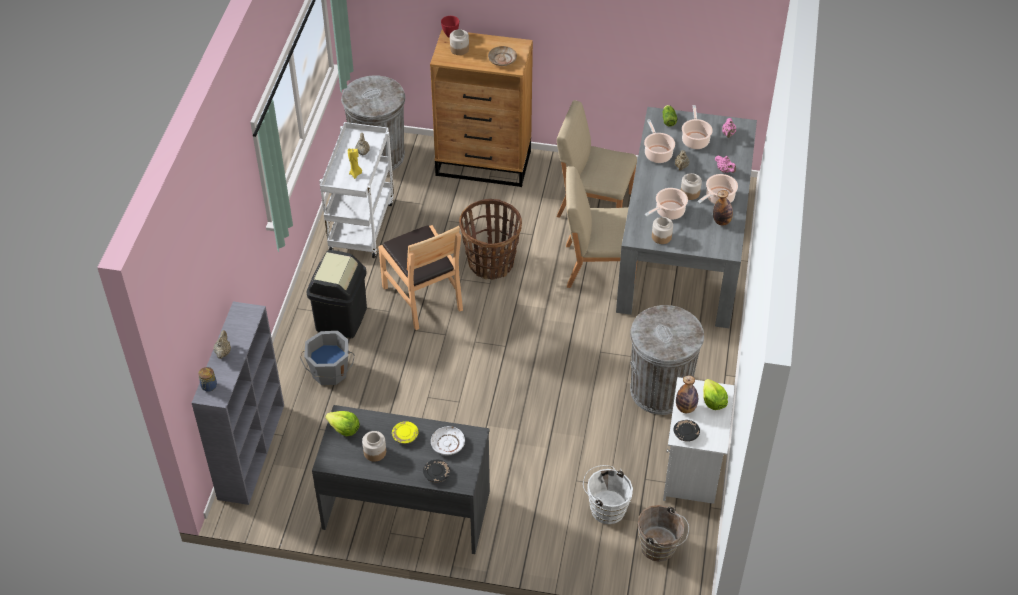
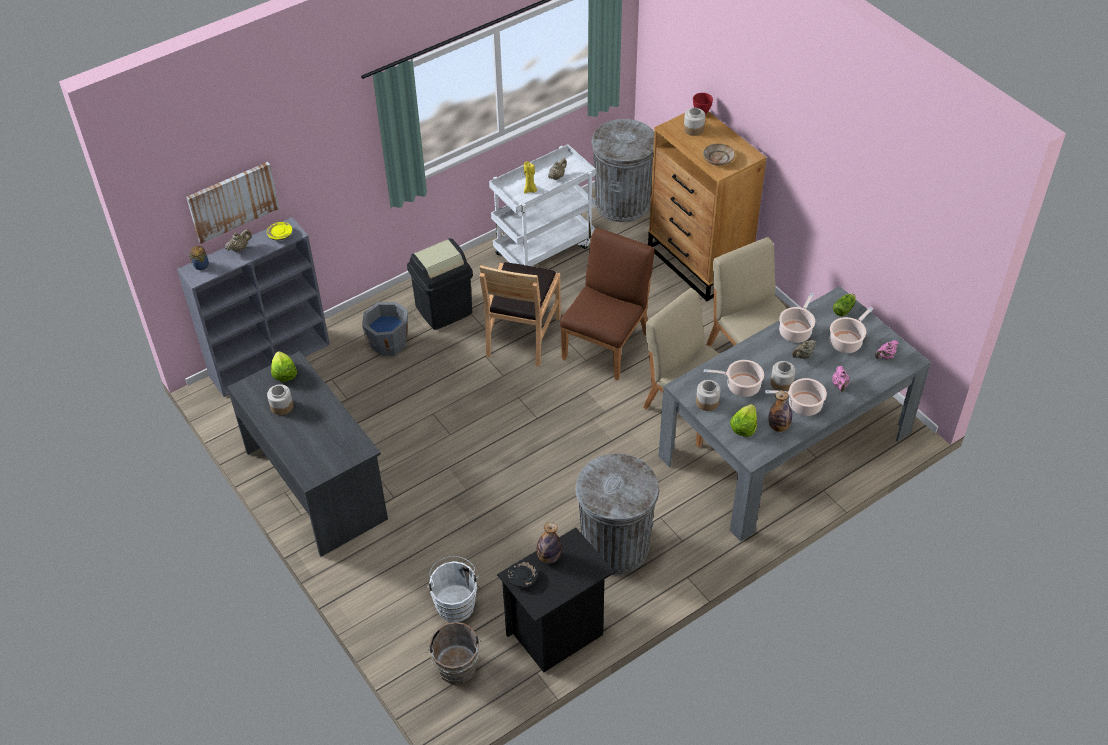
camera: 45 degrees right, 0 degrees up
yellow plate [392,421,418,444] -> yellow plate moved to [267,222,292,241]
black plate [423,460,450,483] -> none
white plate [431,426,465,455] -> none
basket [459,199,522,280] -> brown chair [560,228,655,381]
white nightstand [663,377,735,504] -> black nightstand [497,528,615,672]
lettuce [703,379,728,410] -> lettuce moved to [730,404,757,437]
none -> picture [186,162,279,244]

